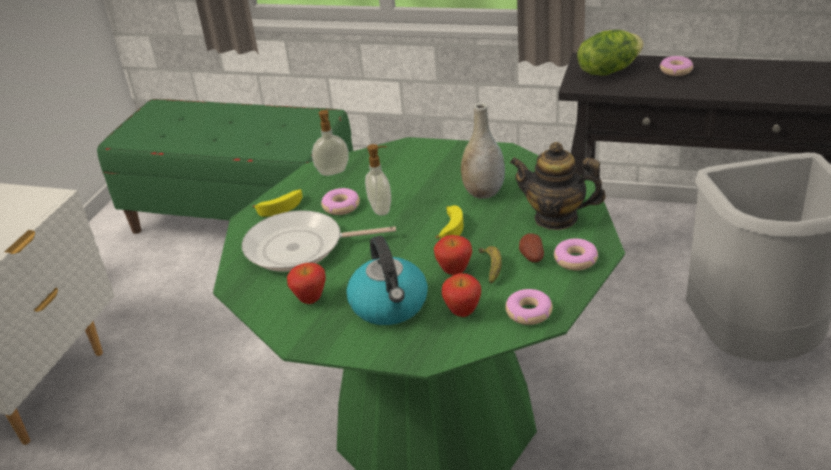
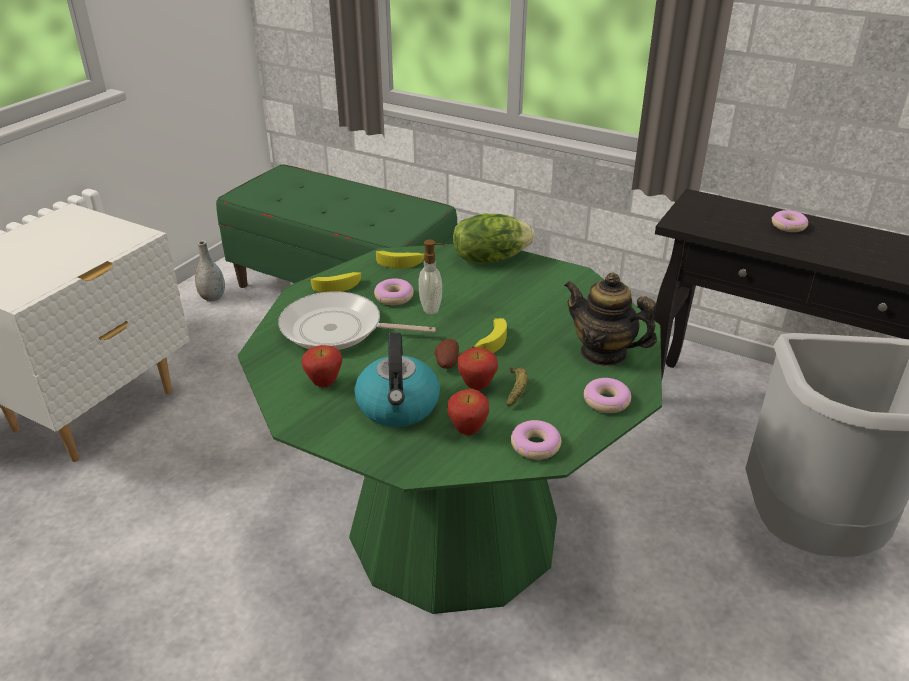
camera: 10 degrees right, 0 degrees up
soap dispenser [312,110,349,176] -> banana [376,251,425,269]
grey vase [461,103,505,199] -> grey vase moved to [195,240,225,301]
potato [519,233,544,262] -> potato moved to [435,339,459,369]
lettuce [577,30,644,76] -> lettuce moved to [453,213,534,264]

